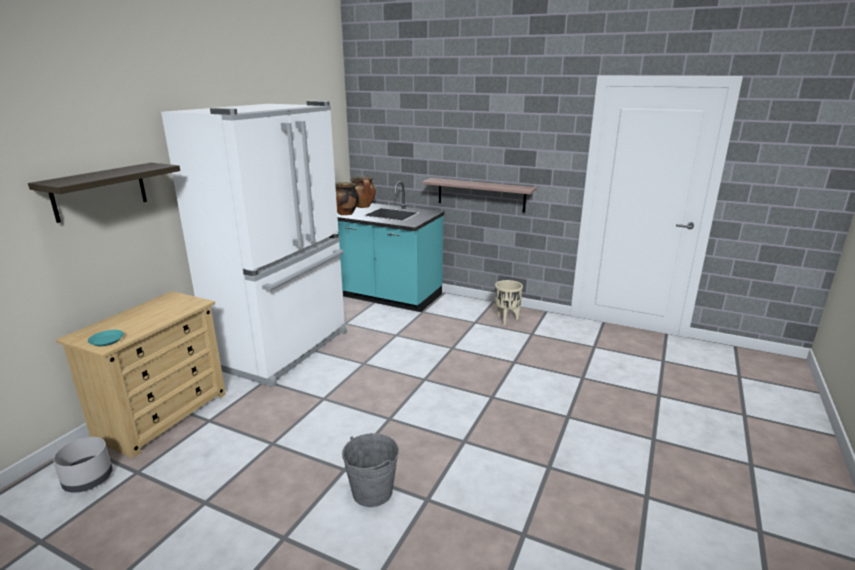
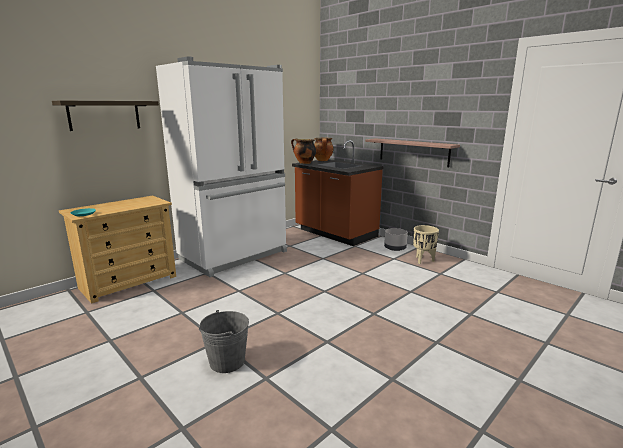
camera: 20 degrees right, 5 degrees down
grey planter [53,437,113,493] -> grey planter moved to [384,228,408,251]
turquoise counter [337,181,444,312] -> brown counter [292,140,383,246]

